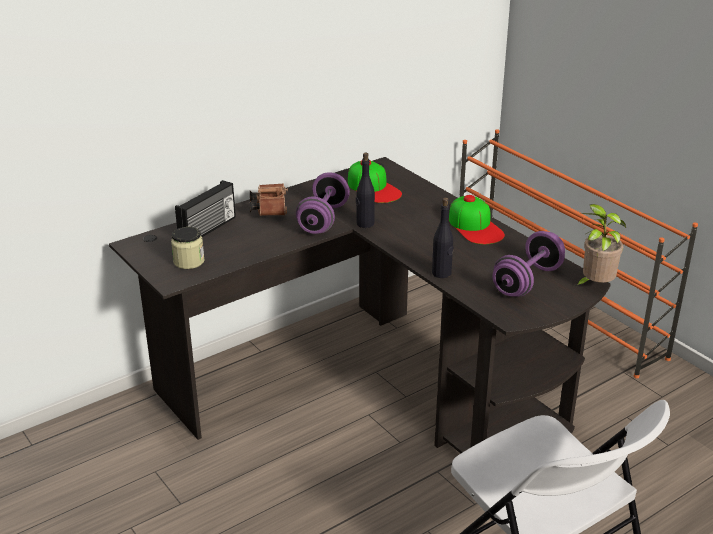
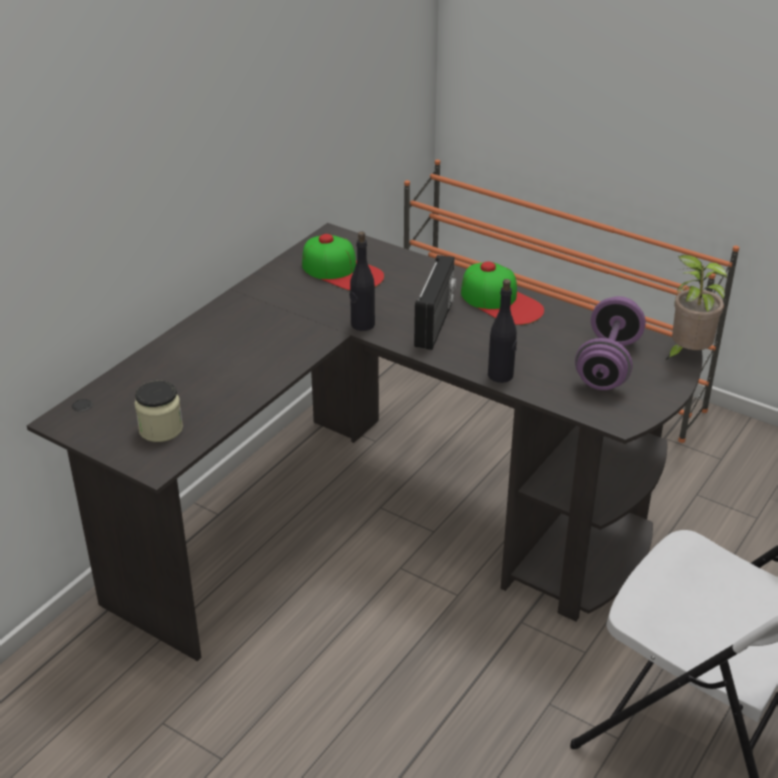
camera: 20 degrees left, 5 degrees up
radio [175,180,236,237] -> radio moved to [414,255,457,350]
brown binoculars [250,183,288,216] -> none
purple dumbbell [296,173,350,234] -> none

